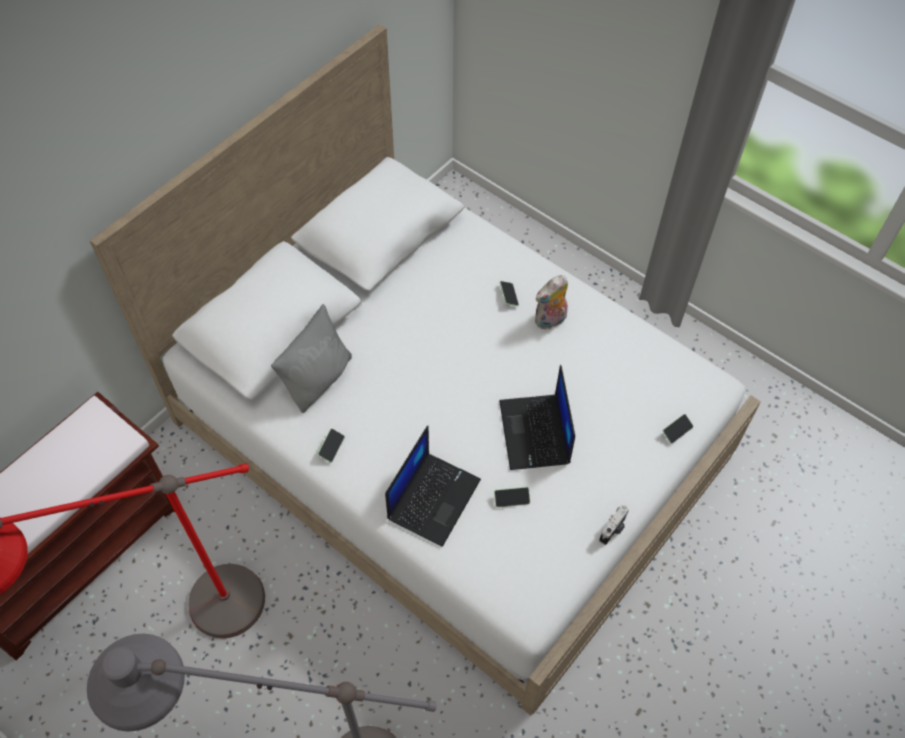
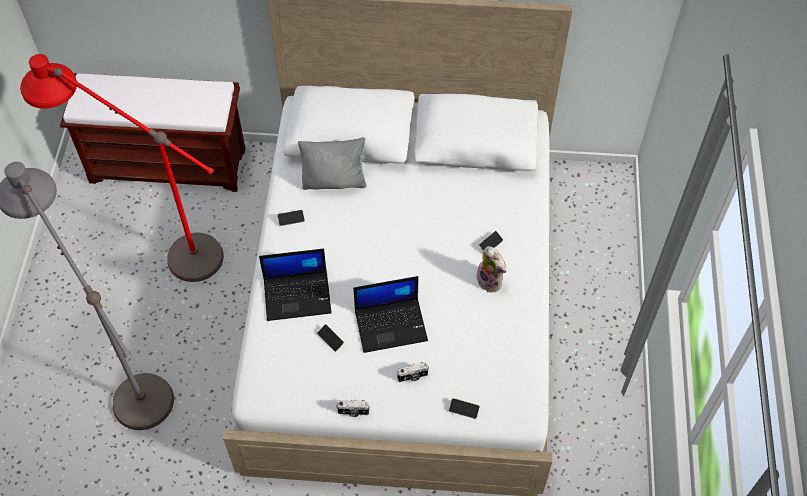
camera: 55 degrees right, 0 degrees up
laptop [499,365,575,470] -> laptop turned 150 degrees counterclockwise [353,276,428,353]
plush toy [535,275,568,329] -> plush toy turned 150 degrees counterclockwise [475,246,507,293]
none -> camera [397,362,429,382]

